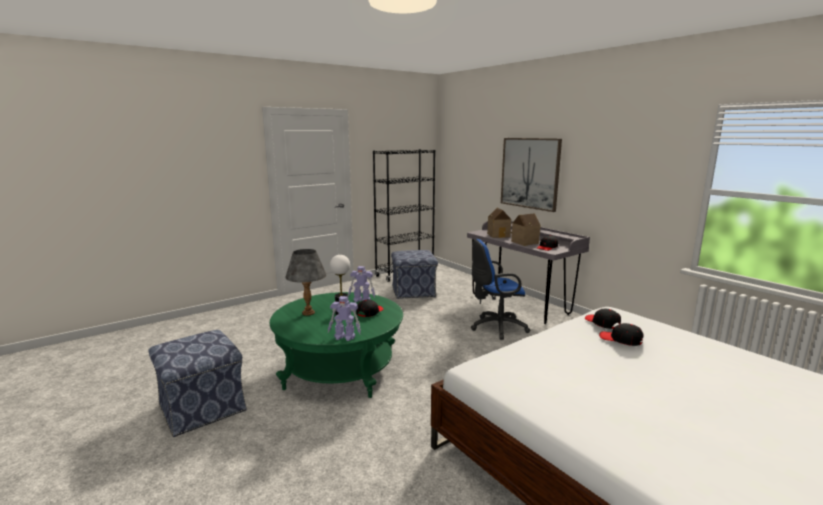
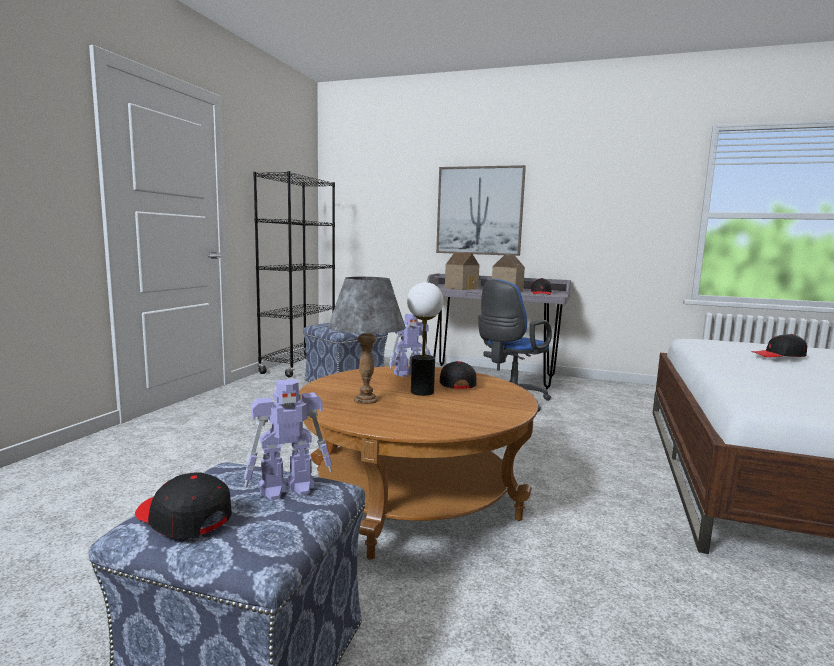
camera: 35 degrees left, 5 degrees down
green coffee table [269,292,403,398] -> brown coffee table [299,366,538,560]
toy robot [328,296,361,341] -> toy robot moved to [244,379,332,500]
black cap [585,309,621,329] -> black cap moved to [135,473,232,538]

